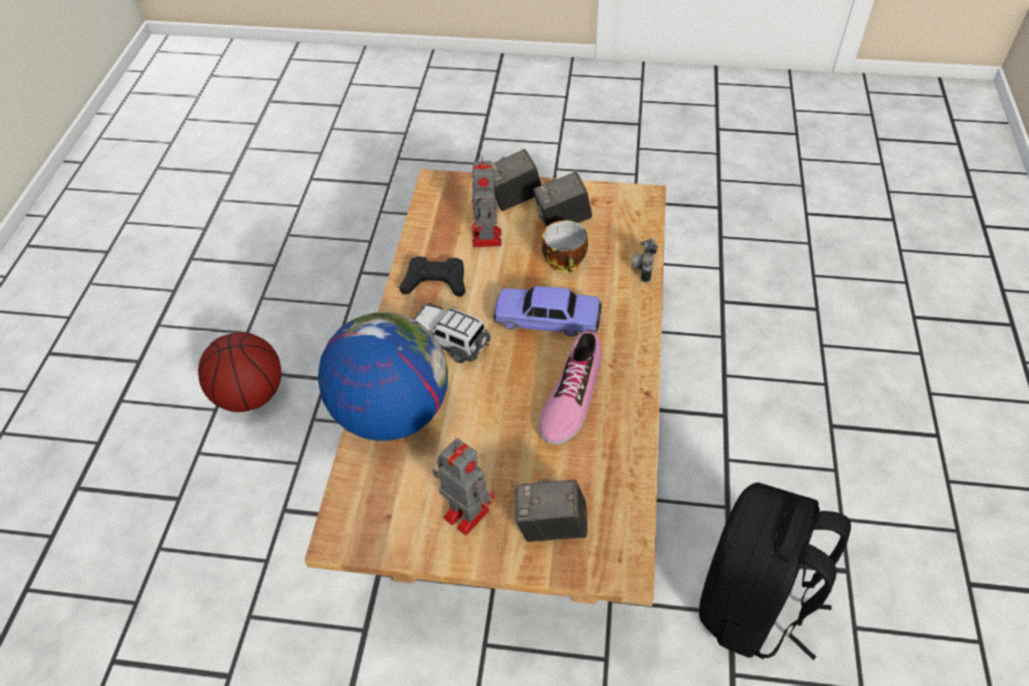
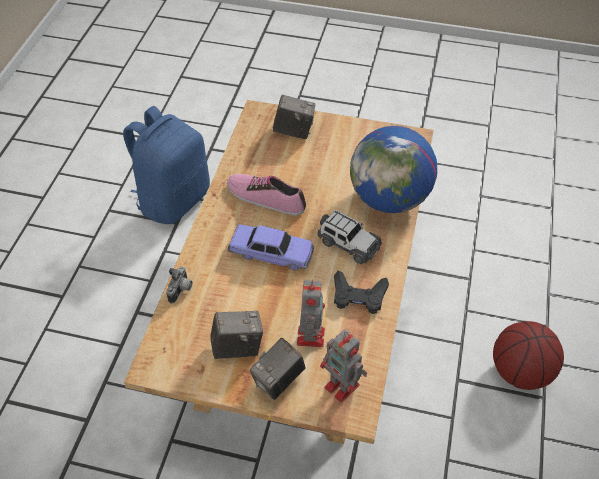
camera: 175 degrees left, 0 degrees up
toy robot [432,438,495,535] -> toy robot moved to [320,329,367,402]
camera [492,149,541,211] -> camera turned 150 degrees clockwise [250,338,306,400]
shoe [539,330,602,445] -> shoe turned 90 degrees counterclockwise [227,174,306,215]
cup [541,220,588,273] -> none
black backpack [699,482,851,660] -> blue backpack [123,106,210,224]

